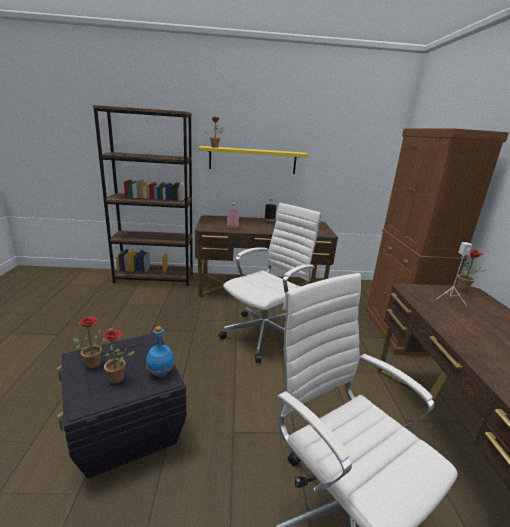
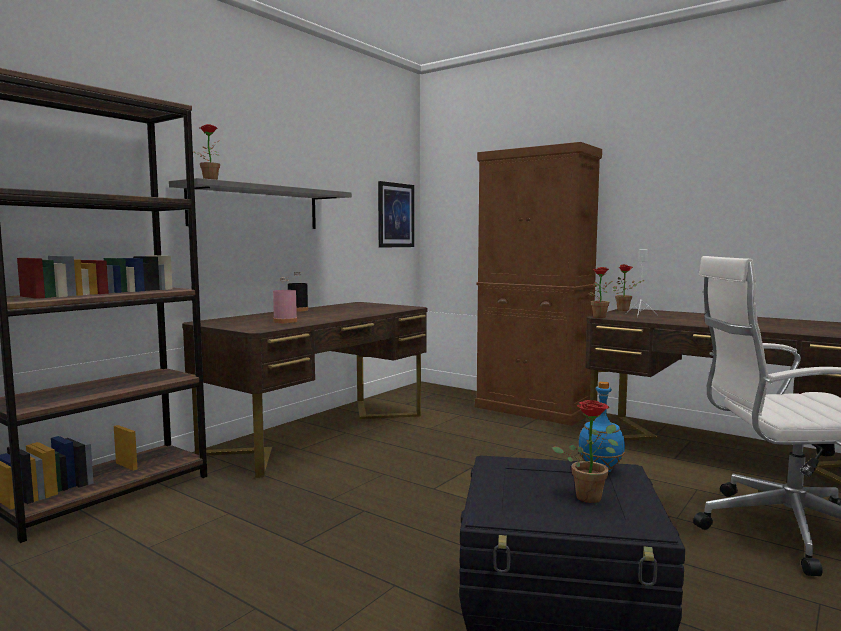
camera: 50 degrees left, 15 degrees down
potted plant [73,317,113,369] -> potted plant moved to [588,267,612,318]
yellow shelf [198,146,309,174] -> grey shelf [169,178,352,229]
white office chair [219,203,321,363] -> none
none -> picture [378,181,414,248]

